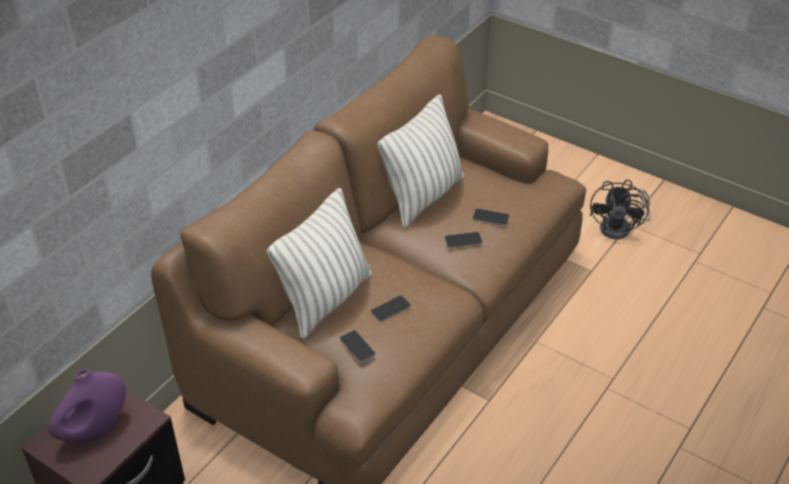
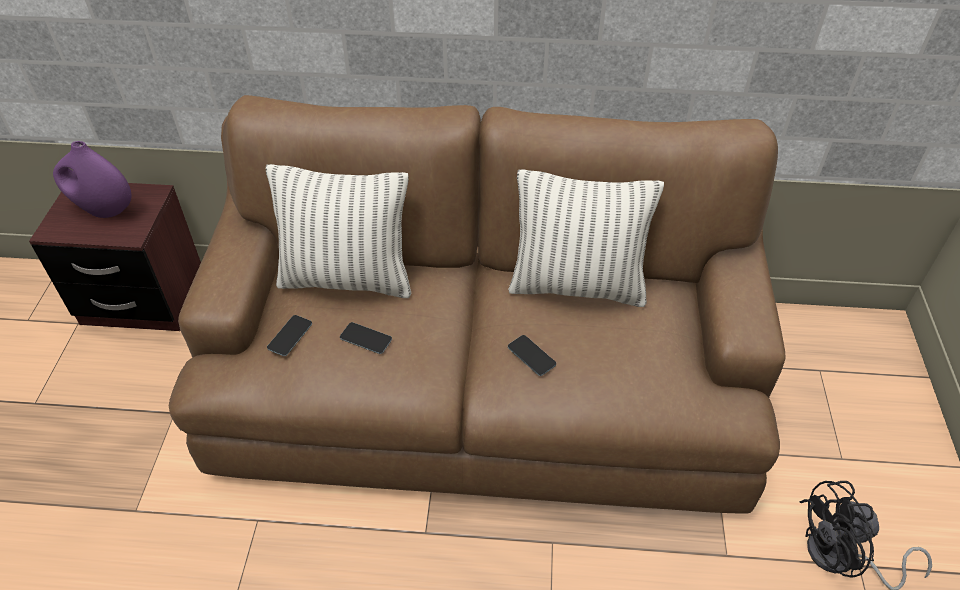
camera: 60 degrees right, 5 degrees up
phone [473,209,509,225] -> none

